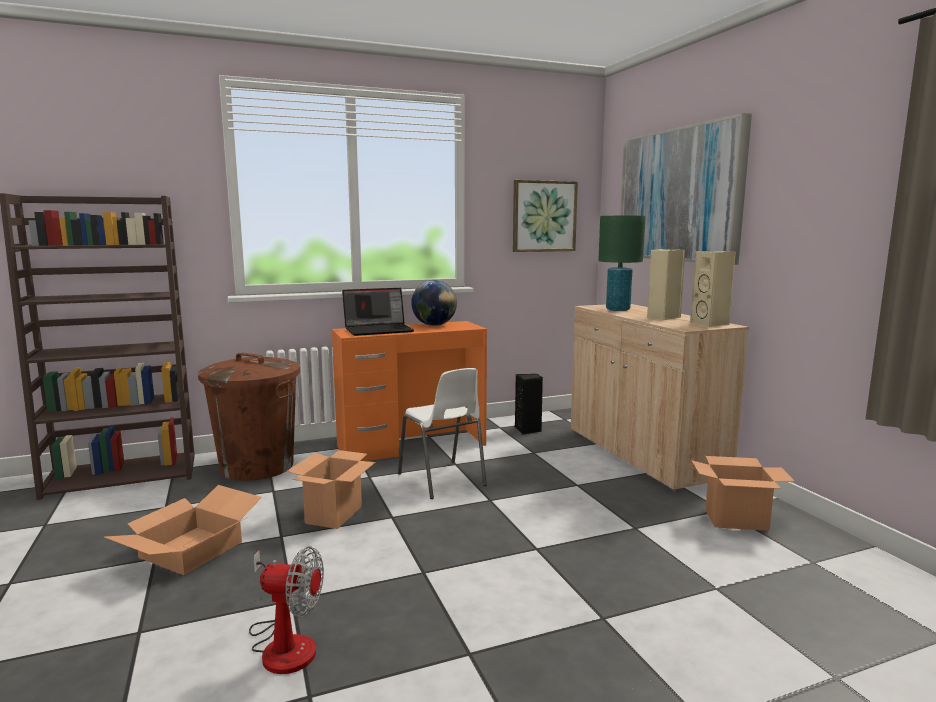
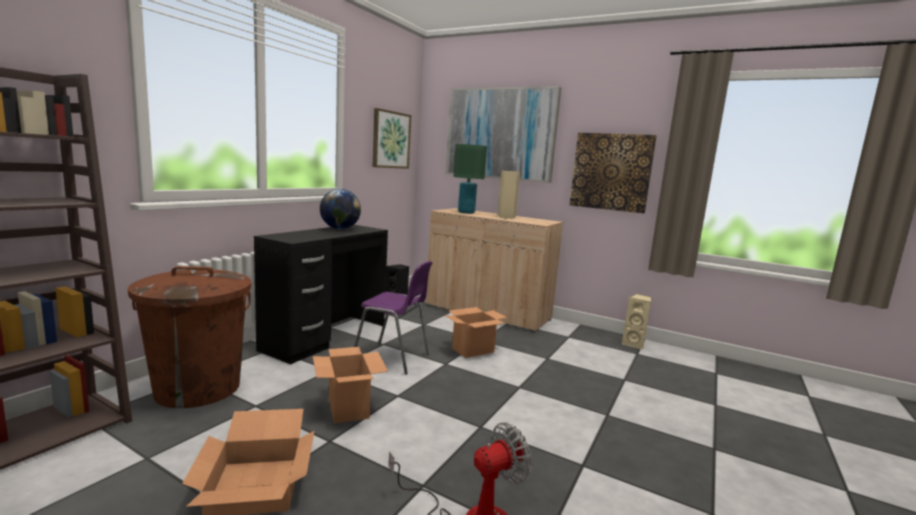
camera: 40 degrees left, 0 degrees up
orange desk [332,321,487,461] -> black desk [254,225,388,364]
laptop [342,288,414,336] -> none
white chair [398,368,487,499] -> purple chair [354,261,433,374]
beige speaker [690,251,736,327] -> beige speaker moved to [622,294,651,350]
cardboard box [692,456,795,531] -> cardboard box moved to [444,307,507,358]
none -> picture [570,133,656,213]

